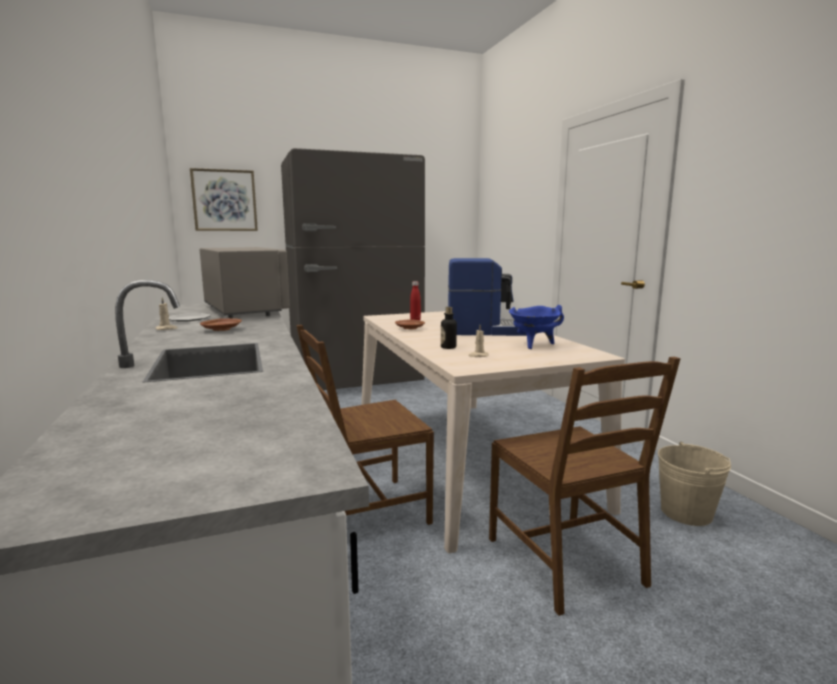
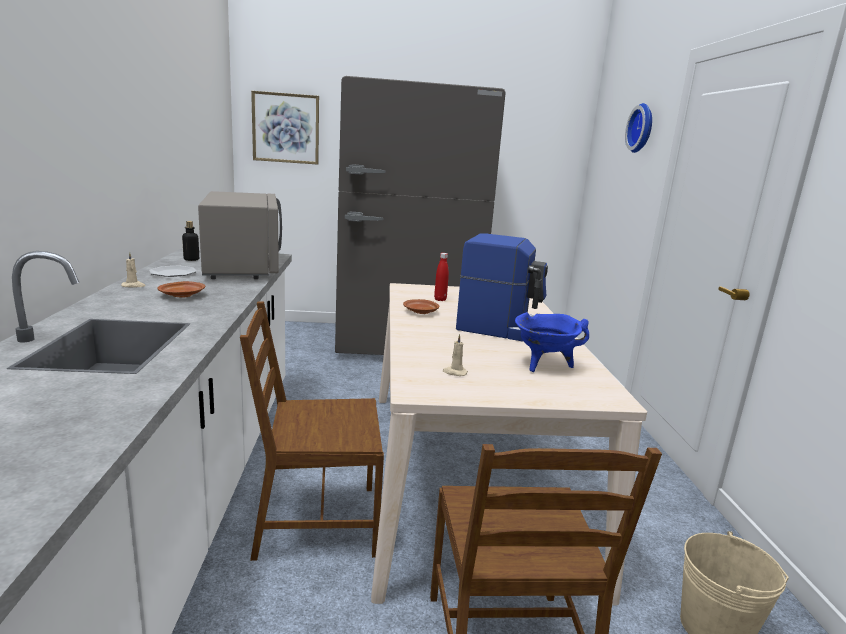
camera: 15 degrees right, 5 degrees up
bottle [441,307,457,349] -> bottle moved to [182,221,199,261]
none -> wall clock [625,103,652,153]

